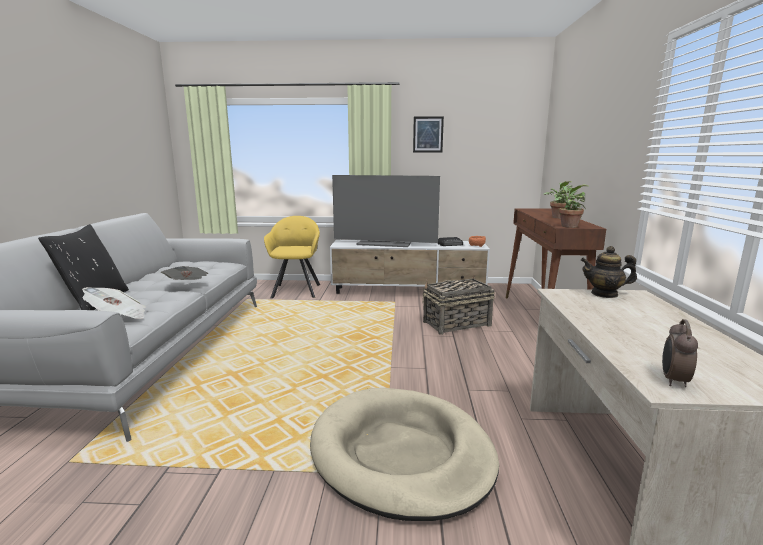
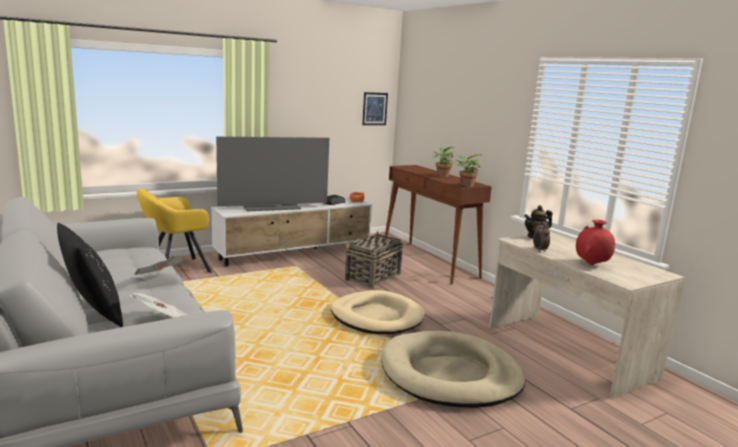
camera: 35 degrees left, 0 degrees up
yellow armchair [264,216,320,298] -> yellow armchair turned 90 degrees counterclockwise [137,189,212,273]
picture [413,116,444,152] -> picture moved to [362,92,388,125]
alarm clock [662,319,698,387] -> alarm clock moved to [533,222,550,252]
none -> beige dog bed [330,290,425,334]
none -> red vase [576,220,615,265]

